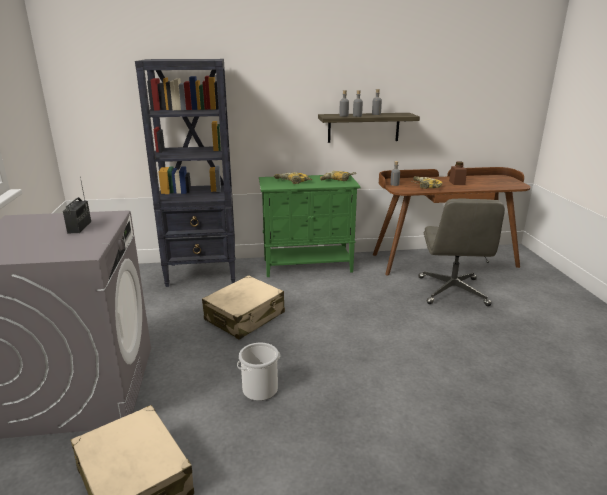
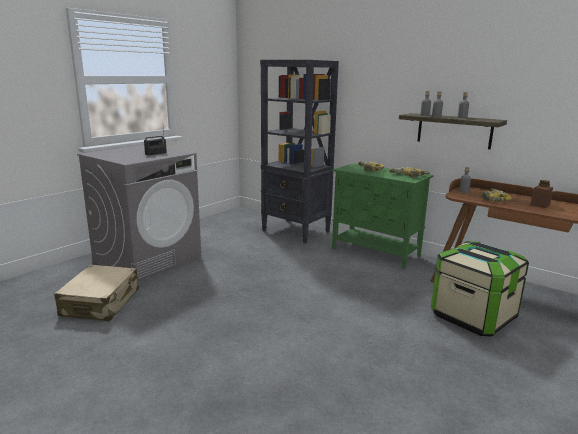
camera: 45 degrees right, 5 degrees down
beige suitcase [202,275,285,340] -> none
bucket [237,343,280,401] -> none
grey office chair [419,199,505,306] -> storage box [431,241,529,336]

